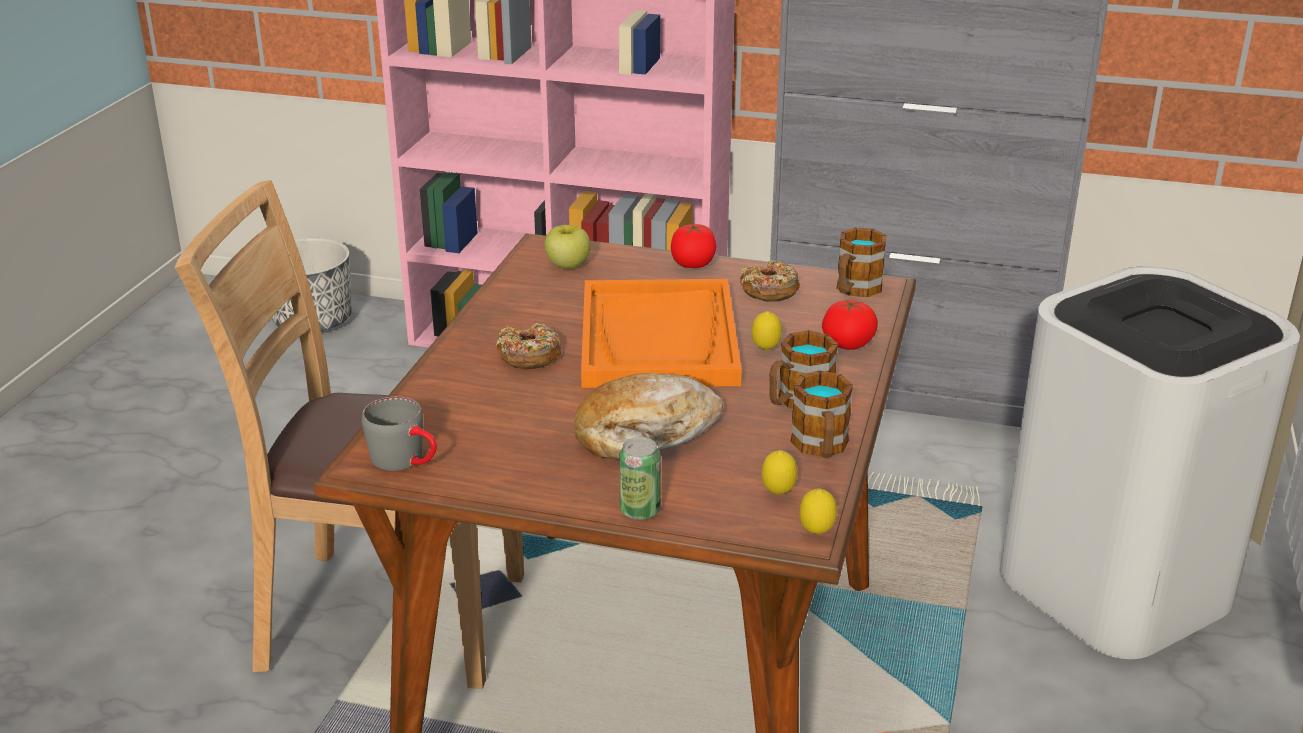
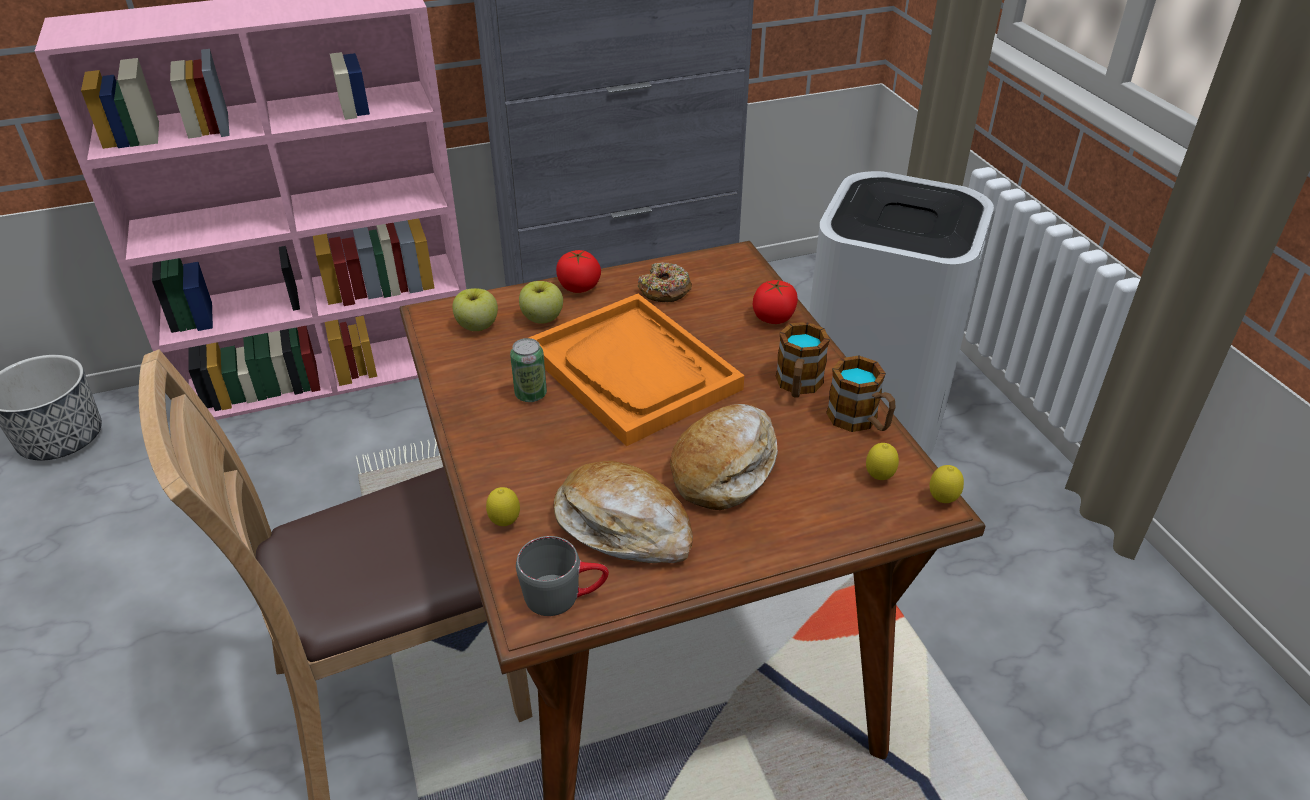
camera: 35 degrees left, 10 degrees up
donut [496,323,561,369] -> none
can [619,437,661,520] -> can moved to [510,338,547,402]
lemon [752,311,782,351] -> lemon moved to [486,487,520,526]
mug [836,228,887,297] -> none
none -> apple [519,281,563,324]
none -> bread [554,461,693,563]

